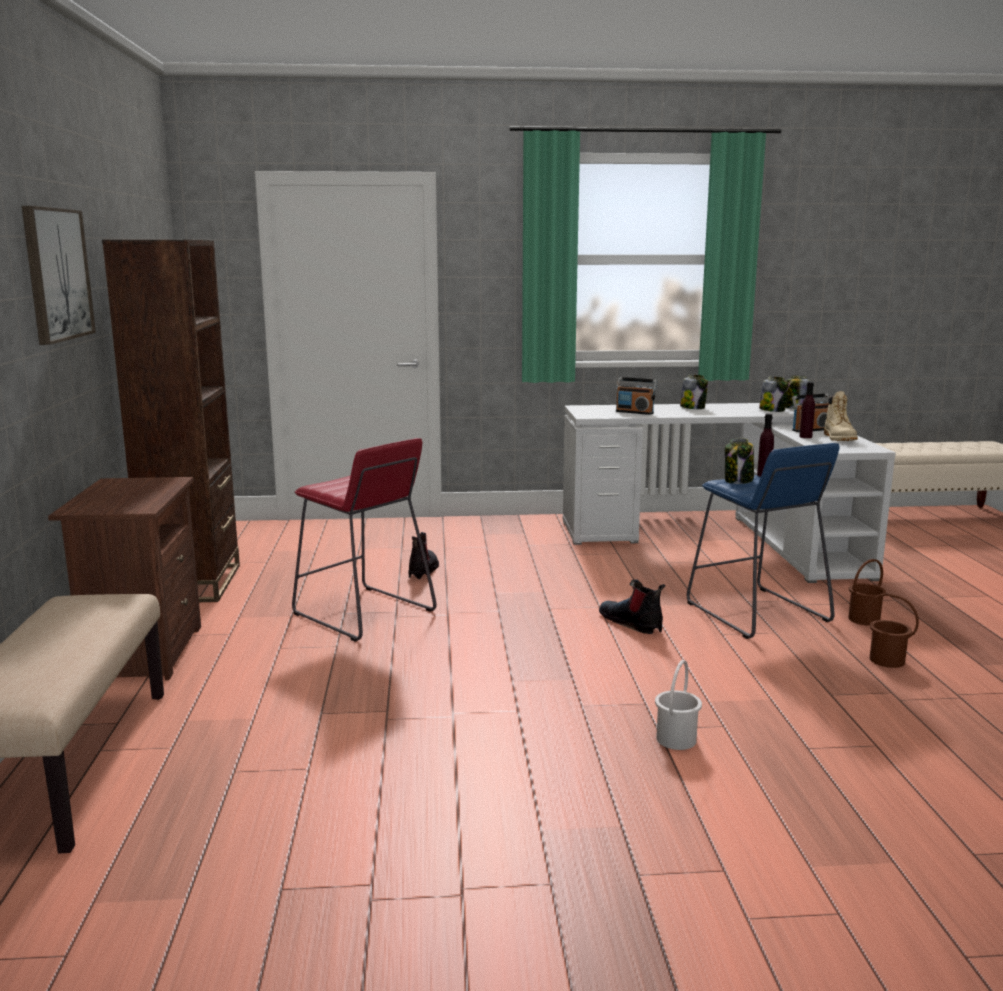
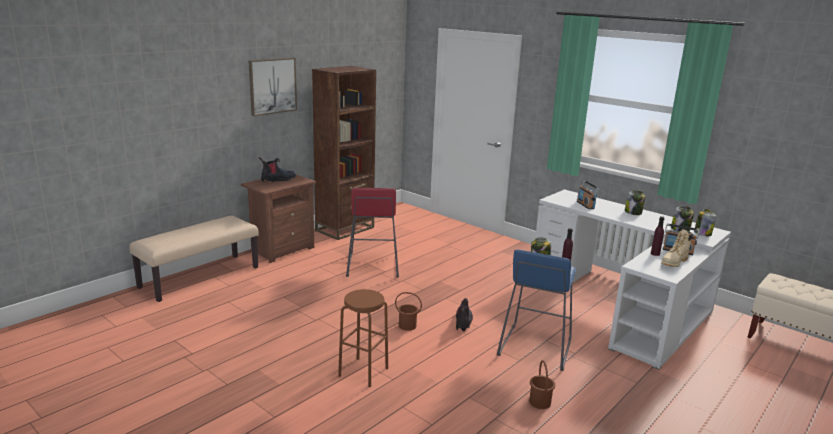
camera: 45 degrees right, 5 degrees up
boot [408,532,439,579] -> boot moved to [259,157,296,182]
white bucket [655,660,702,750] -> brown stool [338,289,388,387]
brown bucket [848,559,886,626] -> brown bucket moved to [395,292,422,331]

